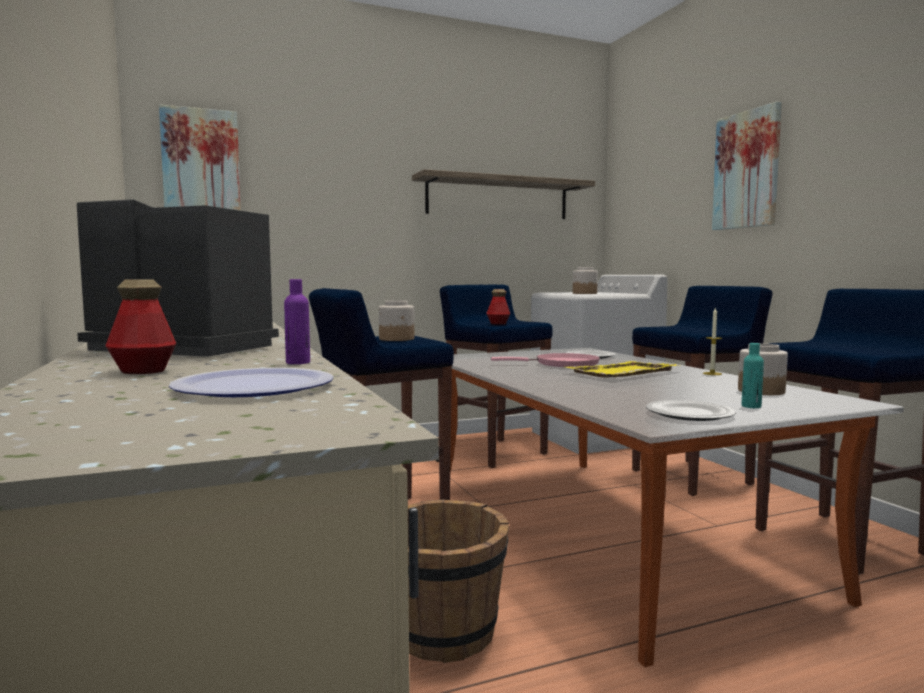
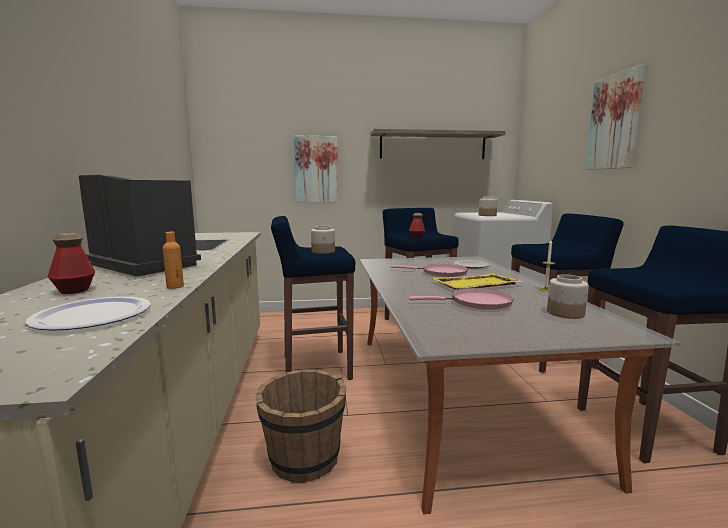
camera: 15 degrees right, 5 degrees up
picture [159,104,241,211] -> picture moved to [294,135,338,203]
purple bottle [284,279,310,364] -> orange bottle [163,232,184,289]
plate [646,400,736,421] -> none
turquoise bottle [742,343,764,408] -> none
none -> pink frying pan [409,288,514,310]

